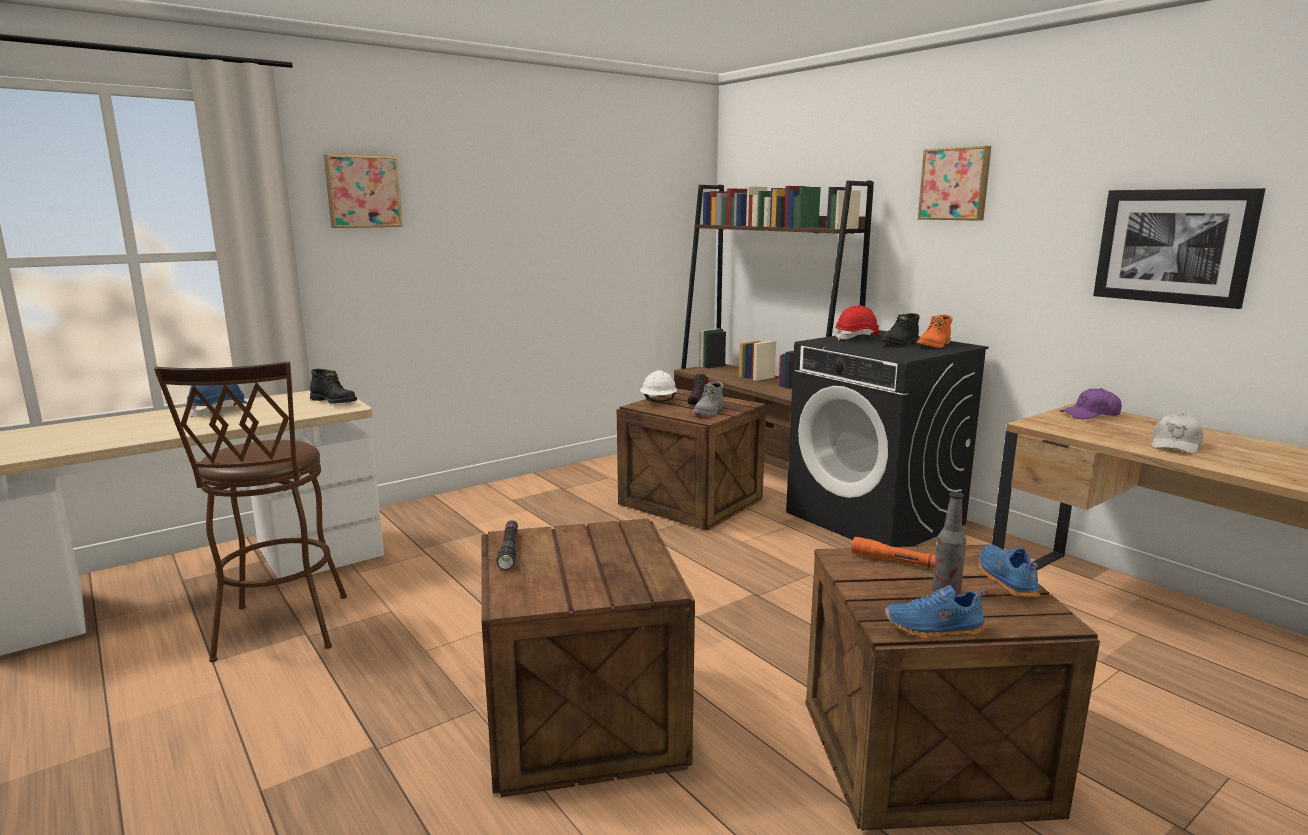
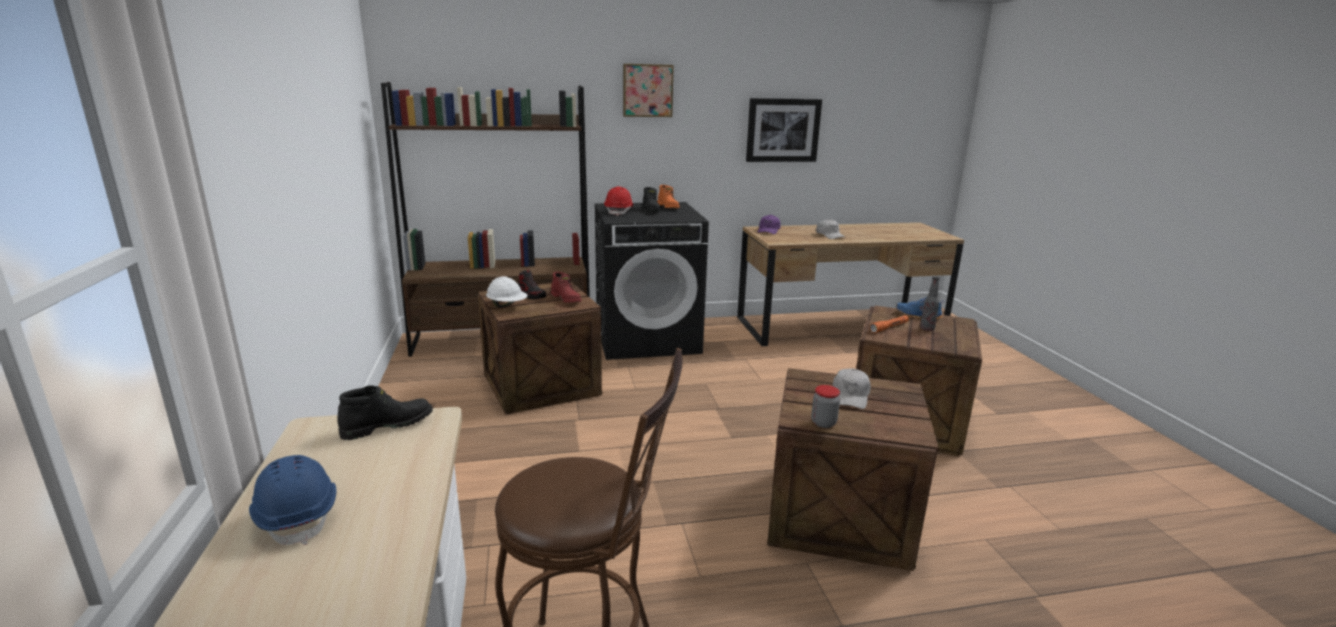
camera: 65 degrees left, 5 degrees up
picture [324,154,403,228] -> none
black flashlight [497,521,518,570] -> jar [811,385,840,428]
grey boot [693,381,724,416] -> red boot [551,272,582,302]
blue shoe [885,585,987,639] -> none
none -> white cap [833,369,871,409]

